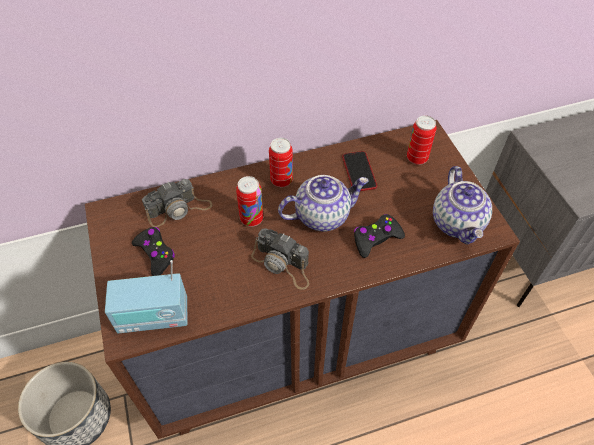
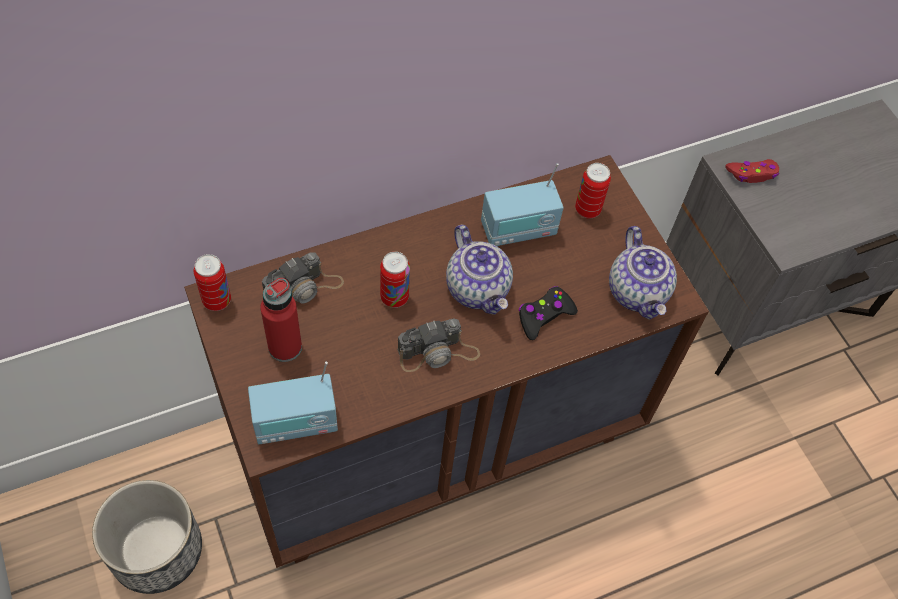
camera: 10 degrees left, 5 degrees up
black game controller [132,227,175,276] -> red bottle [260,278,302,362]
camera [251,228,309,290] -> camera turned 45 degrees counterclockwise [397,318,480,372]
can [269,138,293,187] -> can moved to [194,254,231,311]
teapot [278,175,369,232] -> teapot turned 90 degrees clockwise [446,225,513,315]
phone [342,151,377,191] -> radio [481,163,564,246]
none -> red game controller [726,159,779,183]

